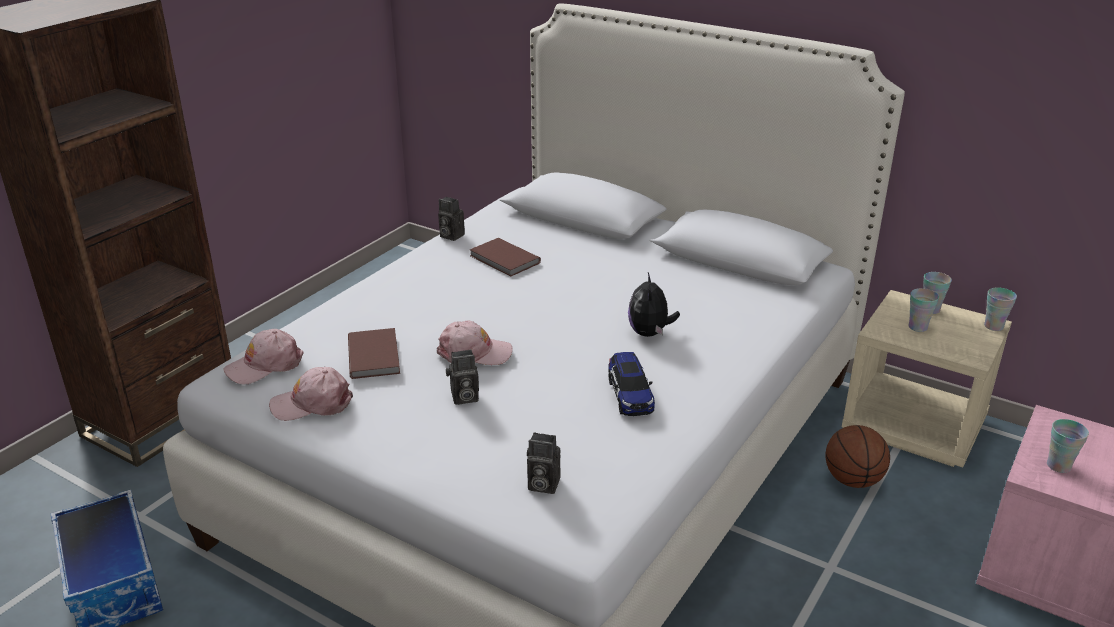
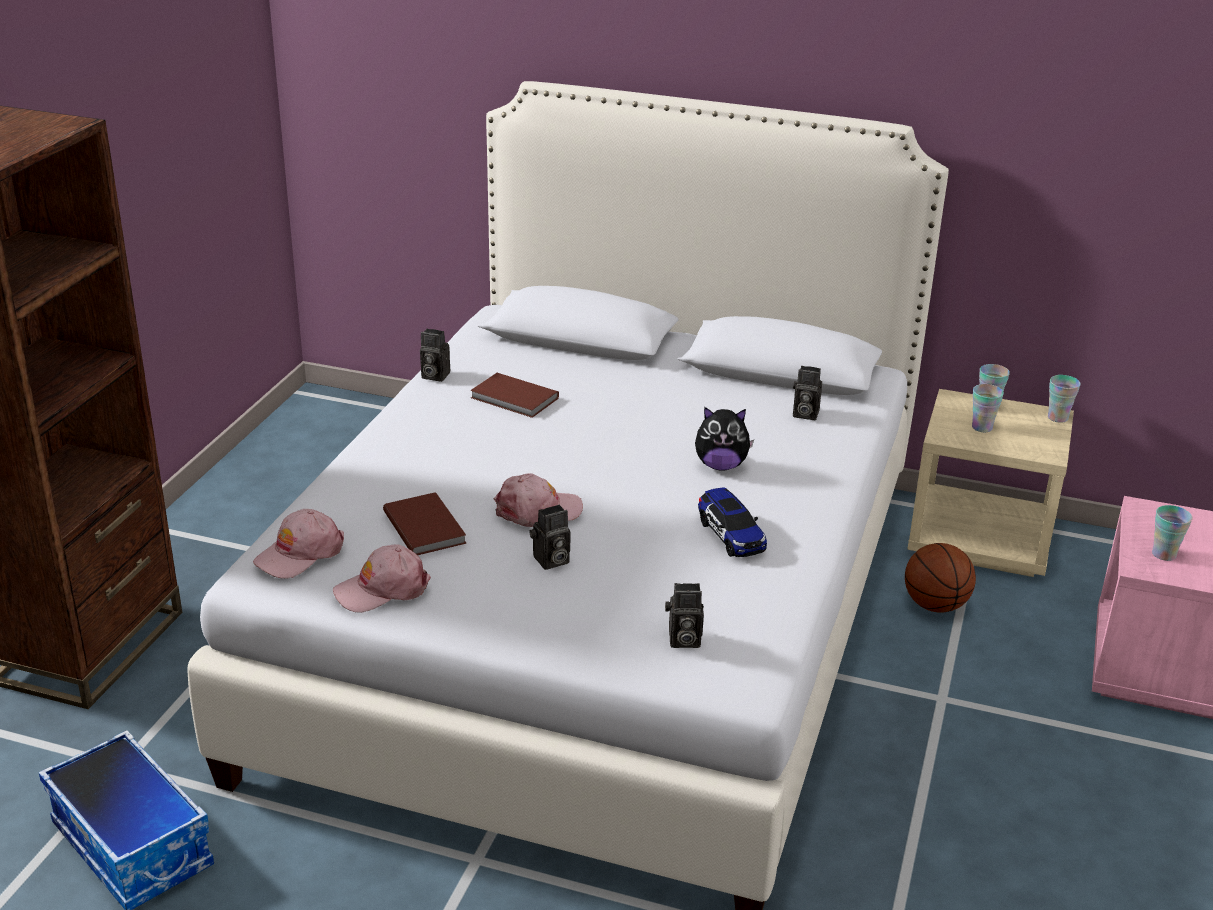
camera: 15 degrees left, 0 degrees up
plush toy [628,273,680,337] -> plush toy turned 75 degrees counterclockwise [695,407,754,471]
none -> camera [793,366,822,420]

